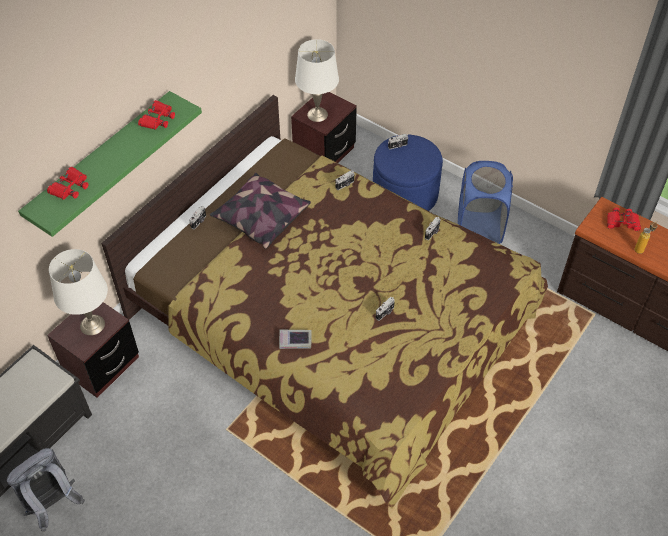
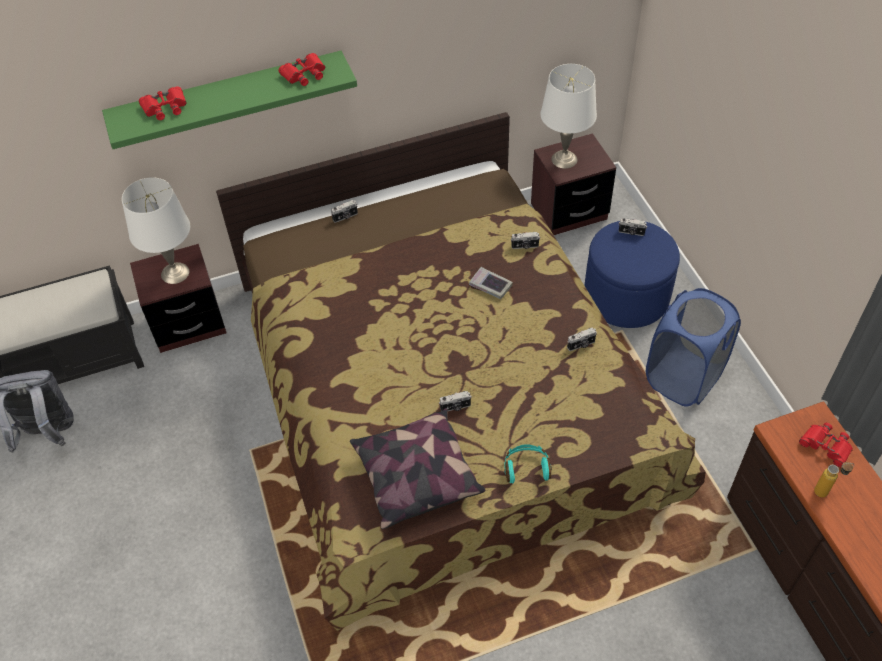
camera: 35 degrees right, 0 degrees up
pillow [210,172,311,249] -> pillow moved to [350,408,485,529]
book [279,329,312,349] -> book moved to [469,267,513,299]
none -> turquoise headphones [504,444,552,484]

